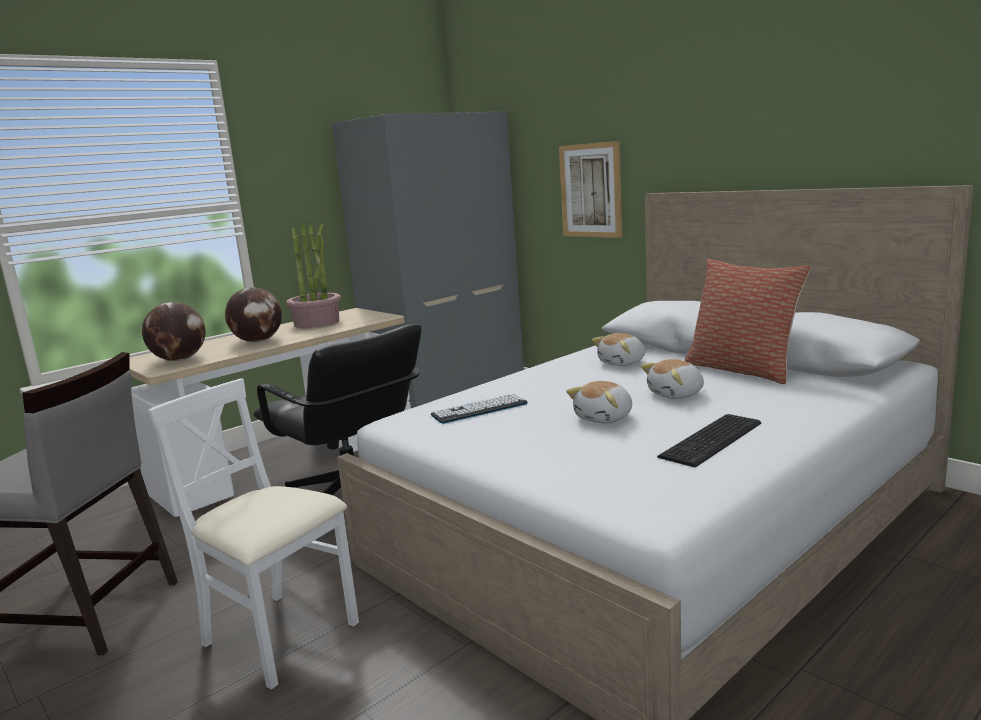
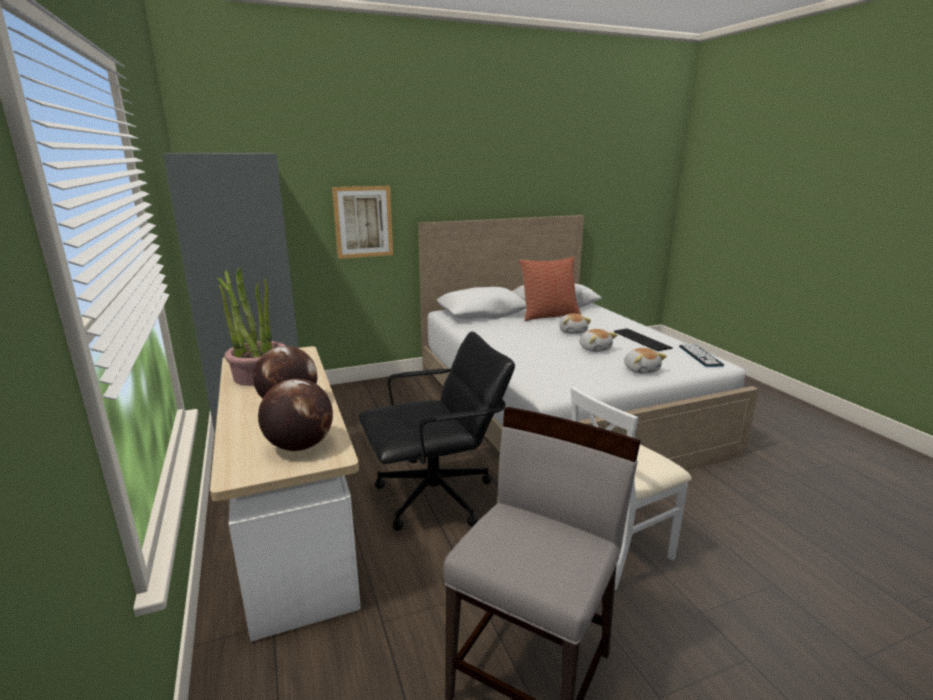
camera: 70 degrees left, 5 degrees up
keyboard [431,393,528,424] -> keyboard moved to [679,344,724,367]
plush toy [592,333,645,366] -> plush toy moved to [624,348,667,374]

